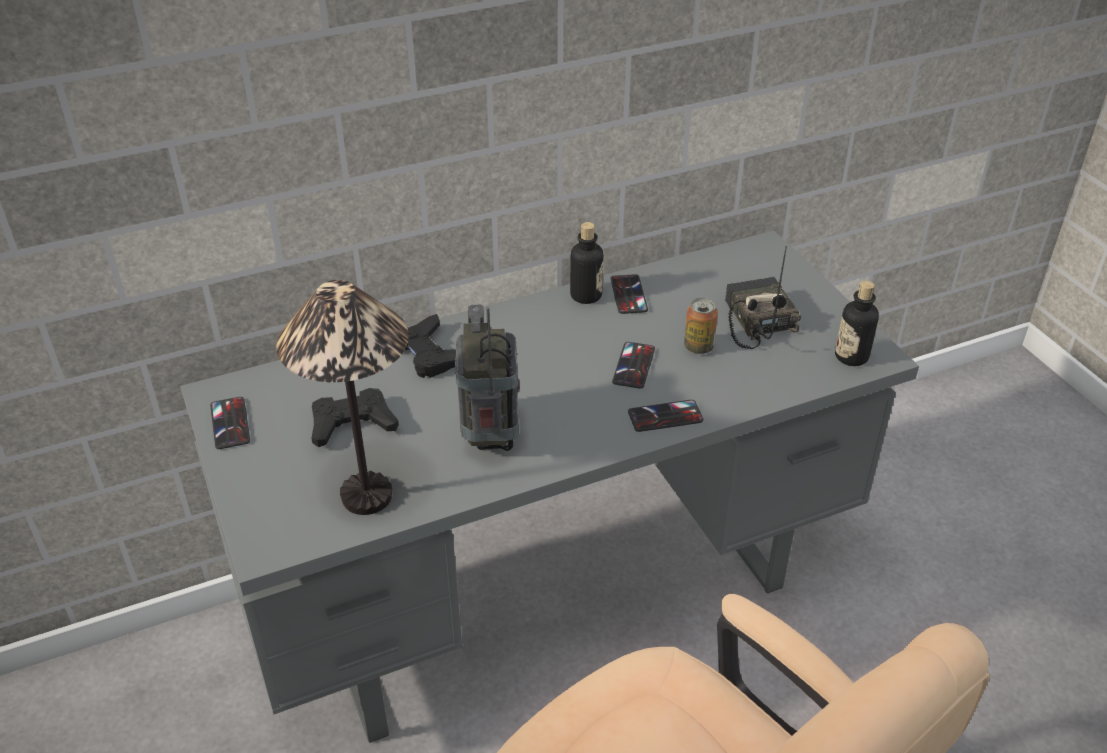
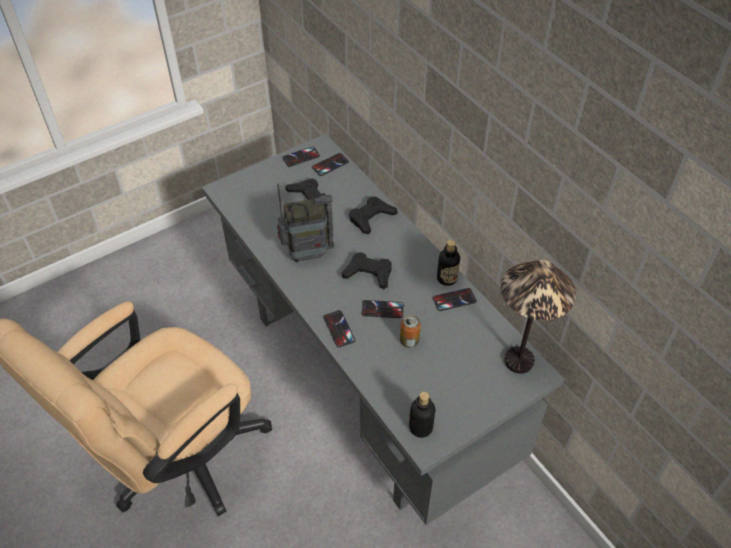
camera: 80 degrees right, 10 degrees up
table lamp [276,280,409,515] -> table lamp moved to [500,260,576,374]
radio [725,246,801,349] -> none
none -> phone [312,153,349,176]
none -> black game controller [342,252,392,289]

